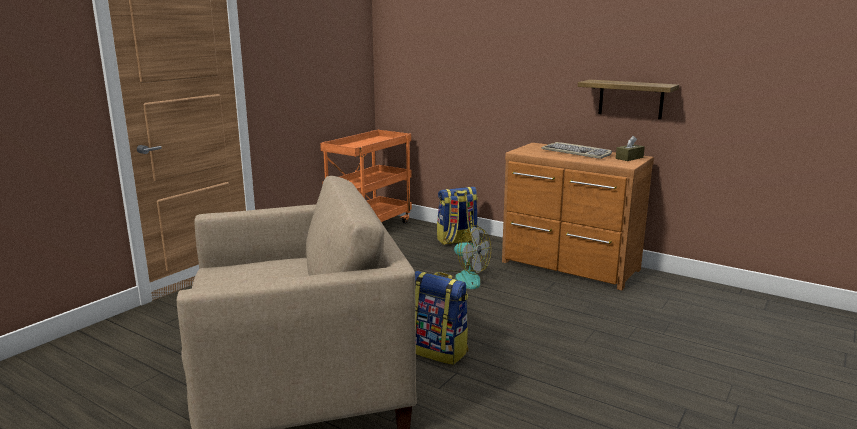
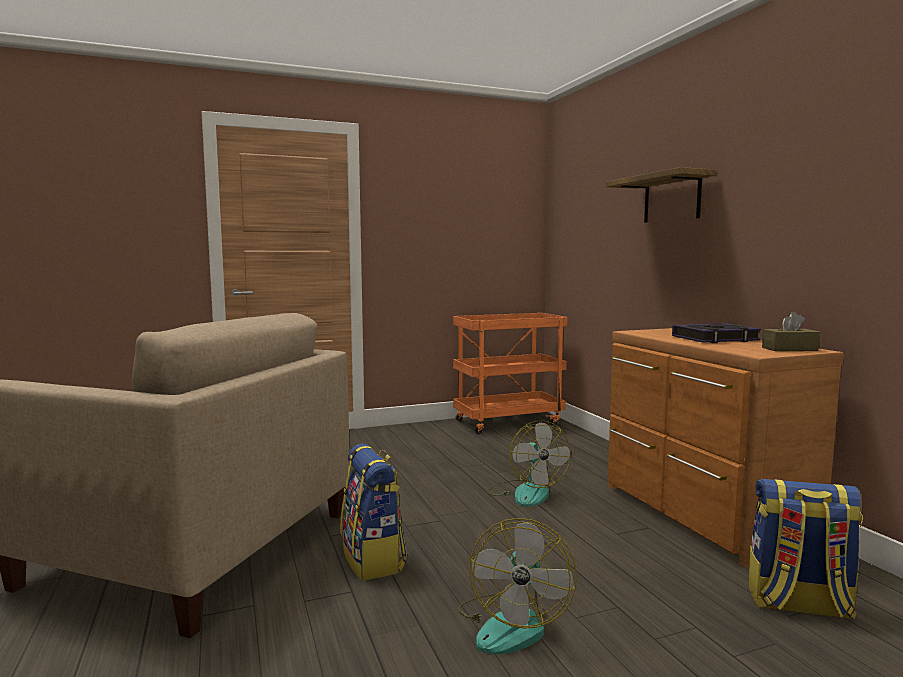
camera: 35 degrees right, 10 degrees down
backpack [437,187,478,245] -> backpack moved to [749,479,863,620]
keyboard [541,142,612,159] -> book [672,323,761,343]
shelf [578,80,679,119] -> shelf moved to [606,167,715,223]
none -> fan [458,518,577,654]

